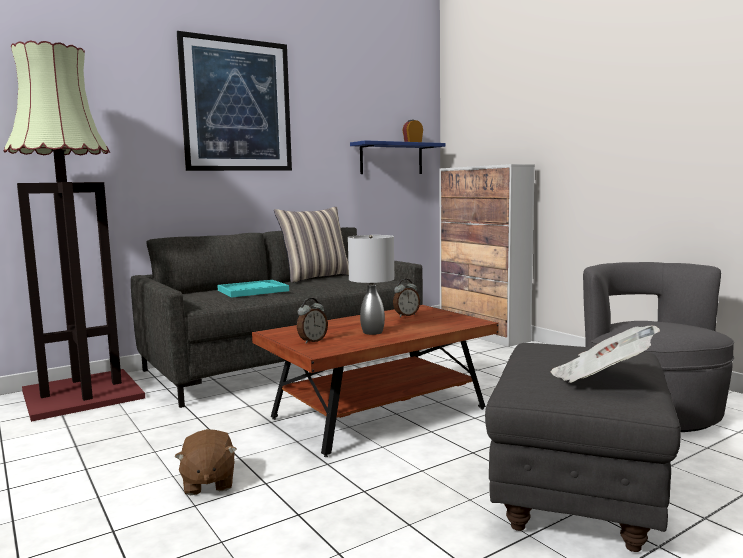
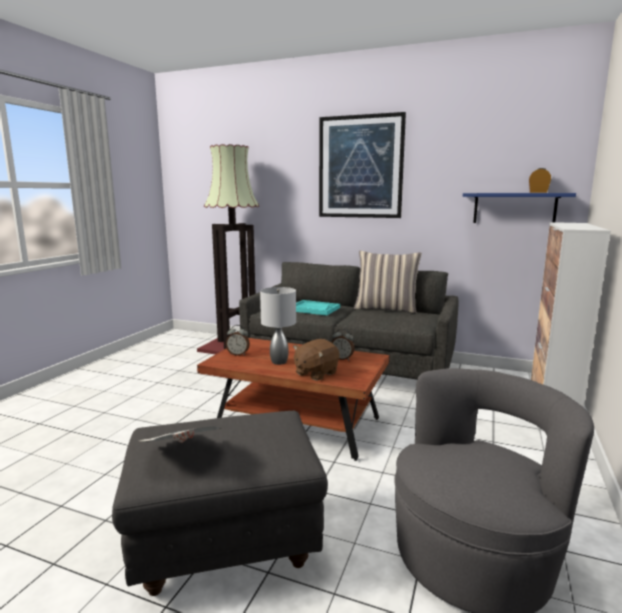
camera: 55 degrees right, 5 degrees up
brown plush toy [175,429,237,495] -> brown plush toy moved to [293,339,340,381]

